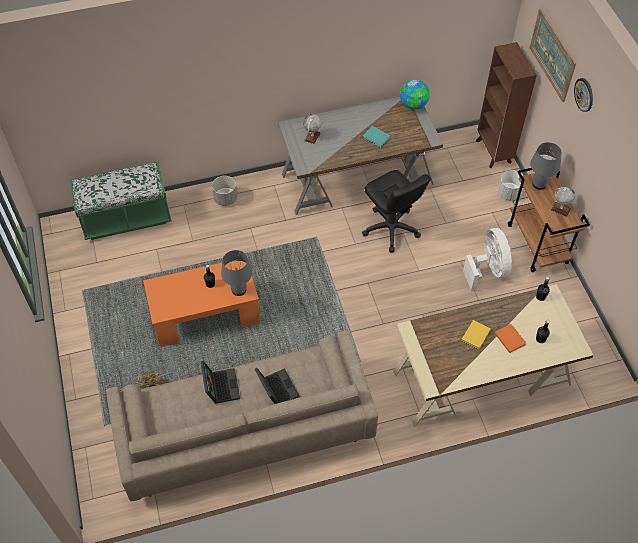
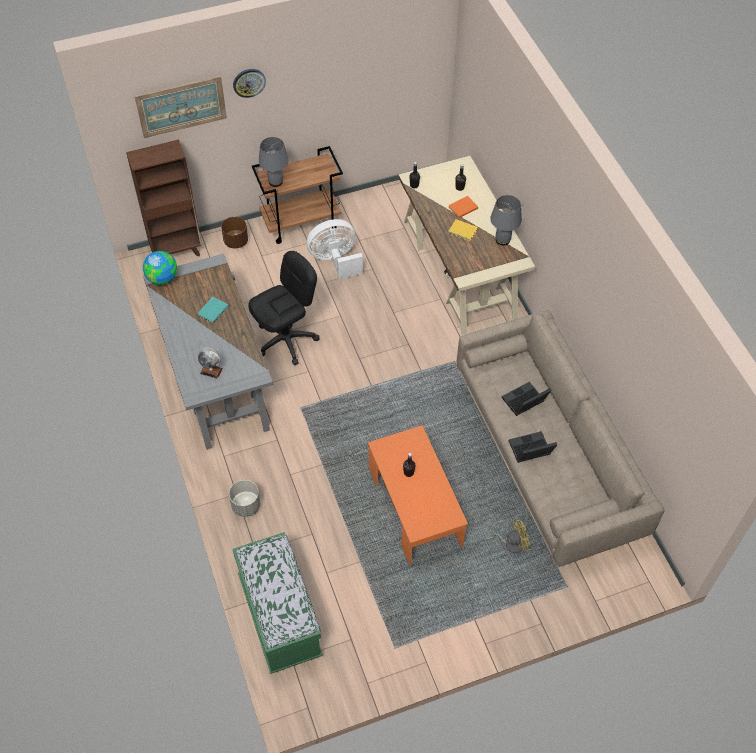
camera: 95 degrees left, 0 degrees up
grey table lamp [221,250,252,296] -> grey table lamp moved to [490,195,522,246]
white planter [498,170,523,201] -> brown planter [221,217,248,248]
globe [551,187,576,217] -> none

